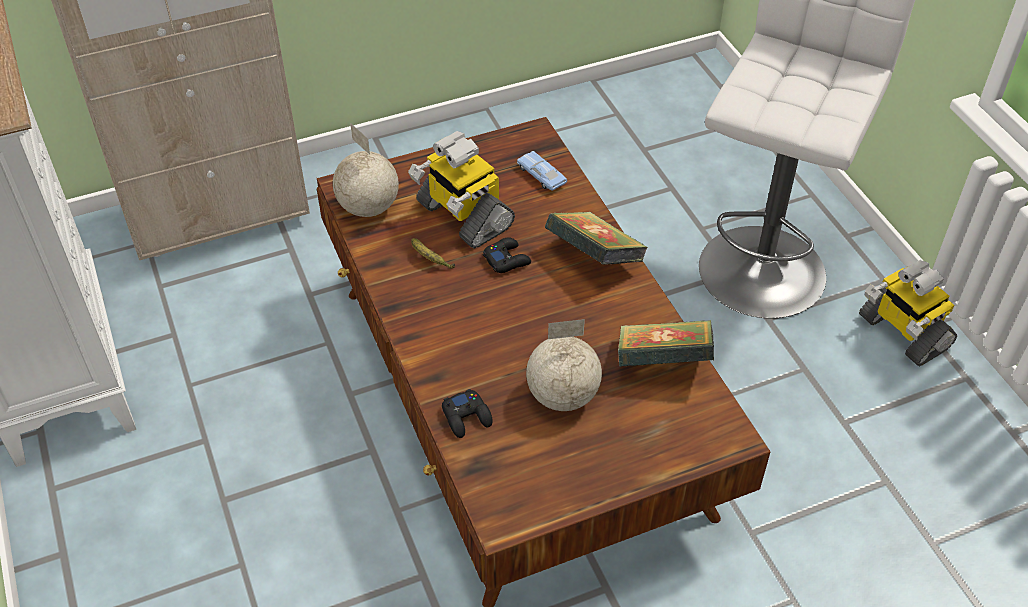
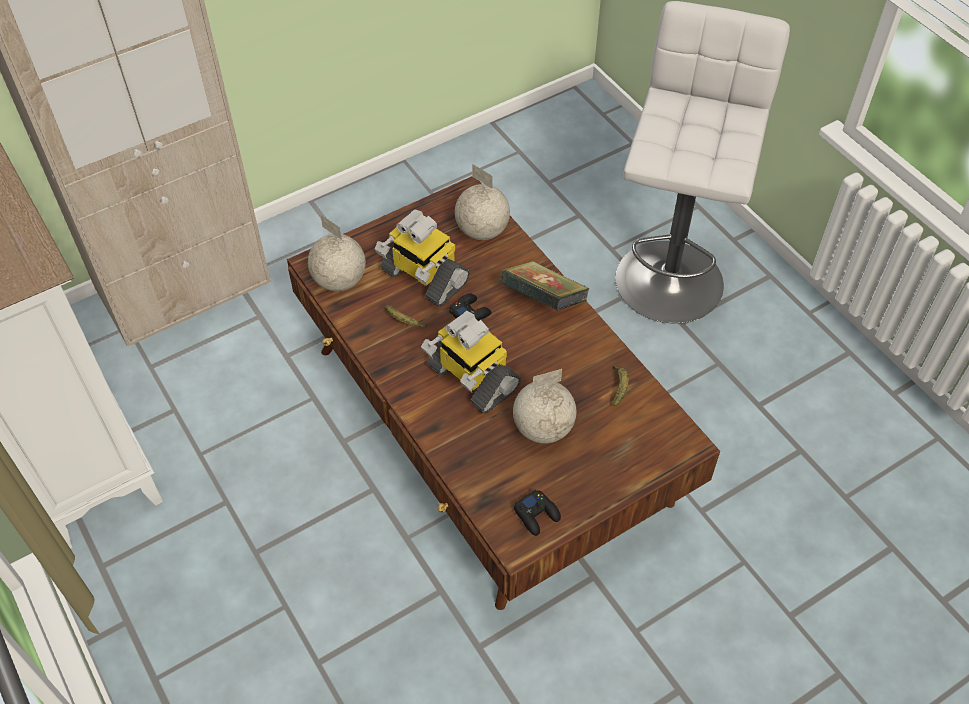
camera: 10 degrees left, 5 degrees up
black game controller [442,389,493,438] -> black game controller moved to [514,490,561,536]
blue toy car [517,151,567,191] -> globe [455,164,510,240]
book [618,320,714,367] -> banana [613,365,629,406]
toy robot [859,260,958,366] -> toy robot moved to [421,311,521,414]

